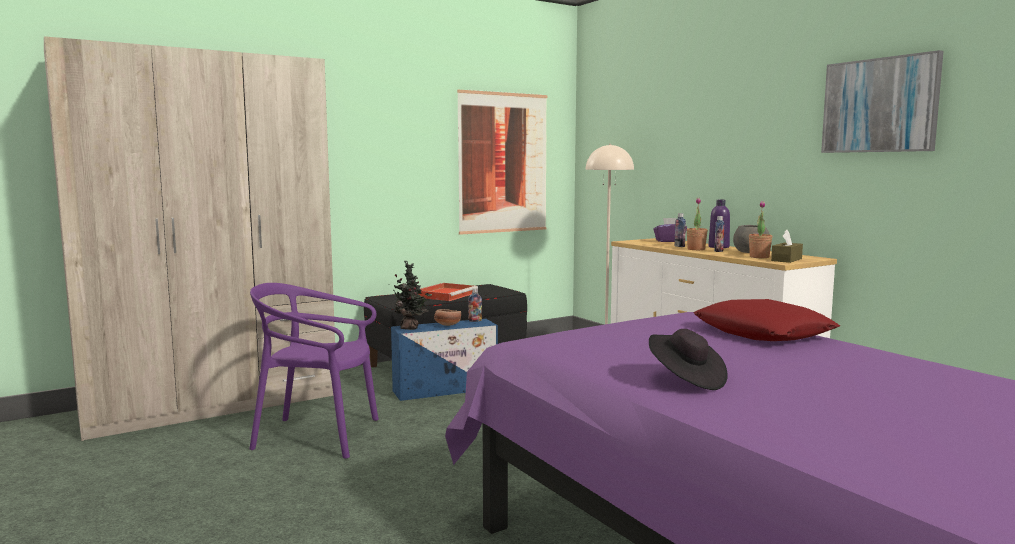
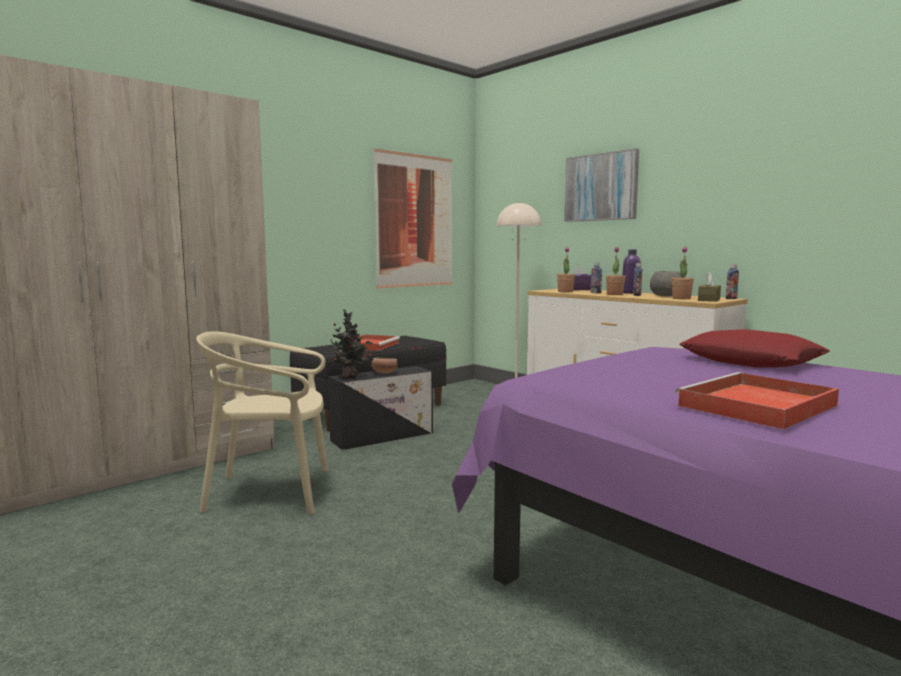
camera: 10 degrees left, 0 degrees up
purple chair [249,283,379,459] -> beige chair [196,331,329,514]
blue storage box [391,319,498,401] -> black storage box [328,366,433,450]
bottle [468,288,482,322] -> bottle moved to [726,264,739,299]
black hat [649,329,728,390] -> red tray [675,372,839,429]
picture [821,50,943,153] -> picture moved to [564,148,639,222]
none -> potted plant [557,247,575,292]

